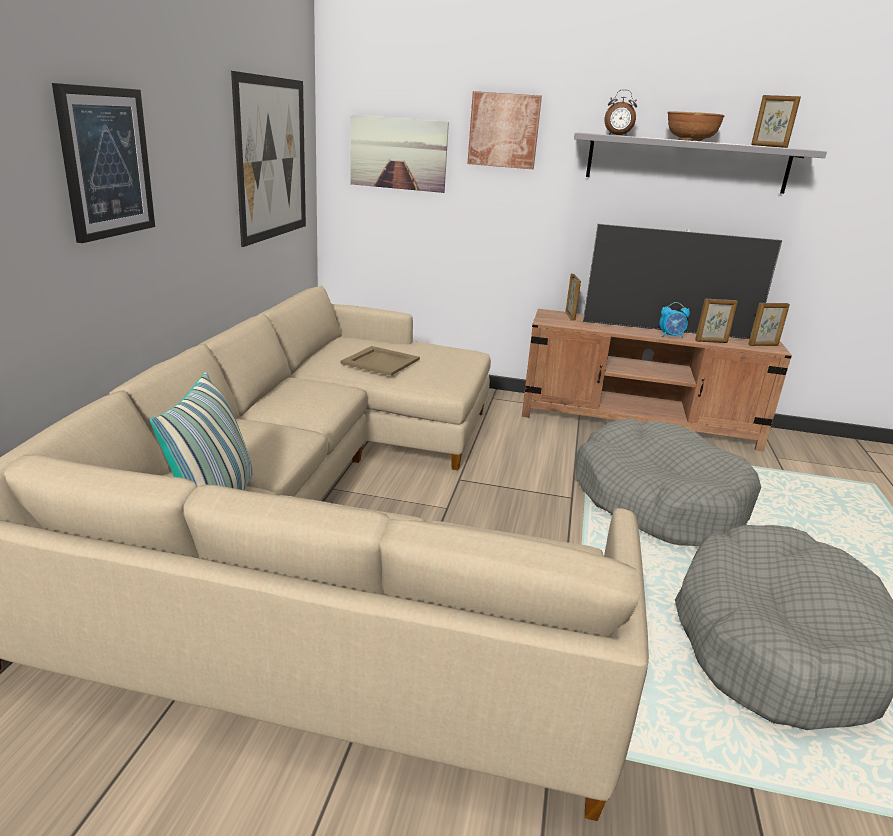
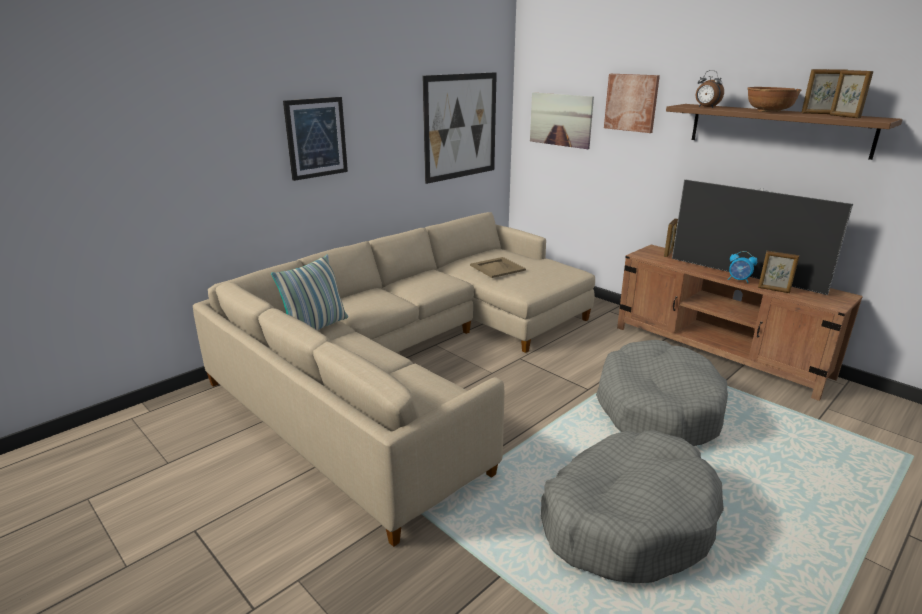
camera: 35 degrees right, 0 degrees up
grey shelf [574,132,827,194] -> brown shelf [666,104,903,160]
picture frame [748,303,790,346] -> picture frame moved to [801,69,845,114]

